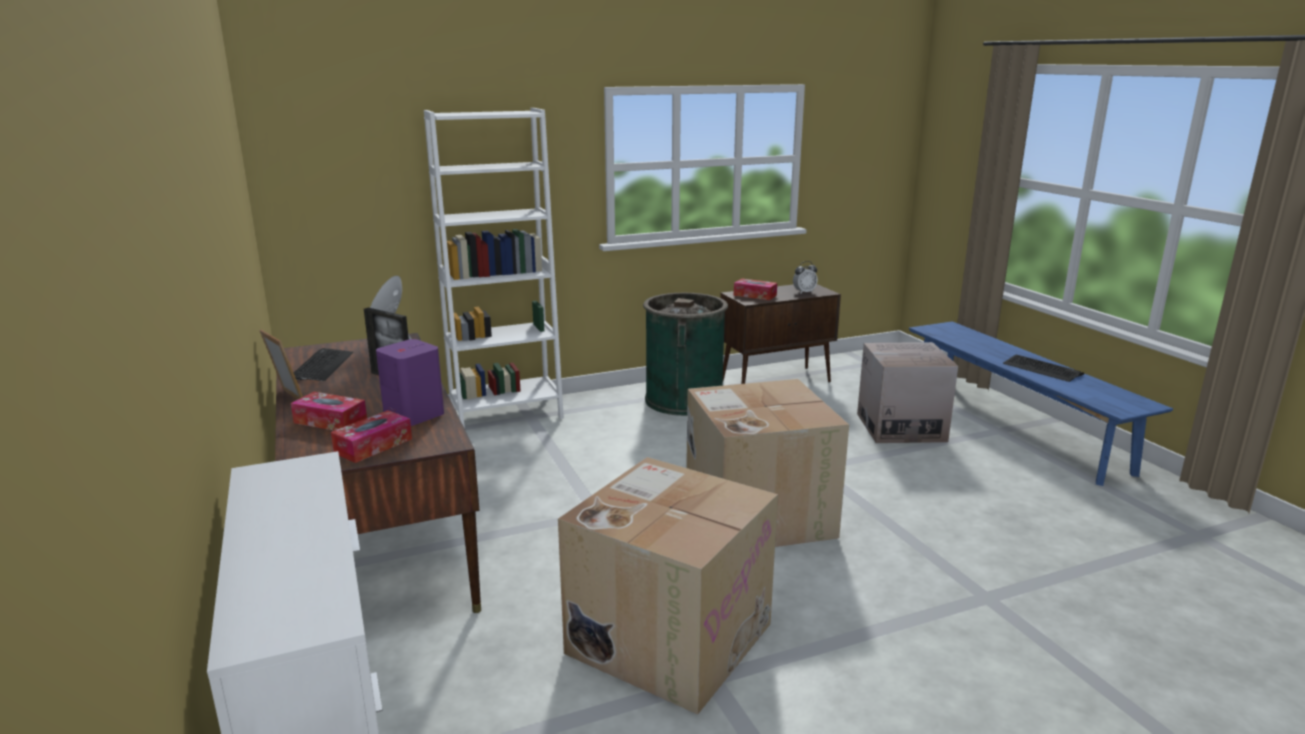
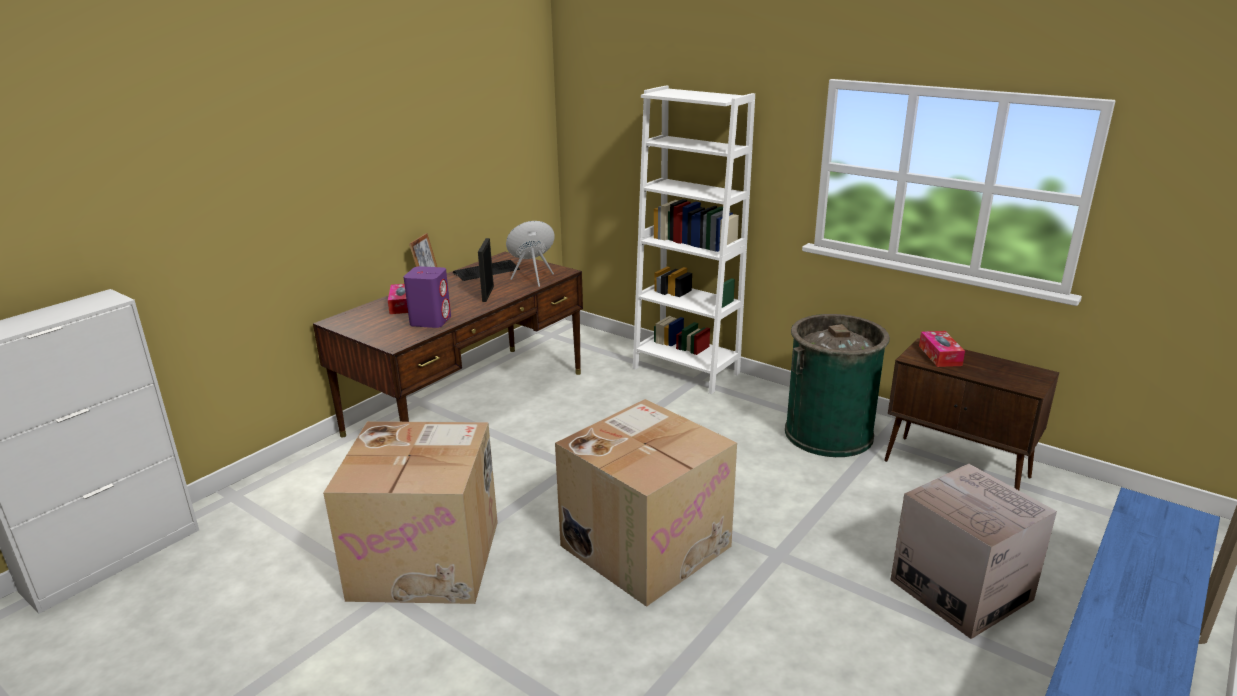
camera: 60 degrees right, 5 degrees up
tissue box [331,410,412,463] -> none
alarm clock [793,261,818,294] -> none
keyboard [1003,355,1084,382] -> none

